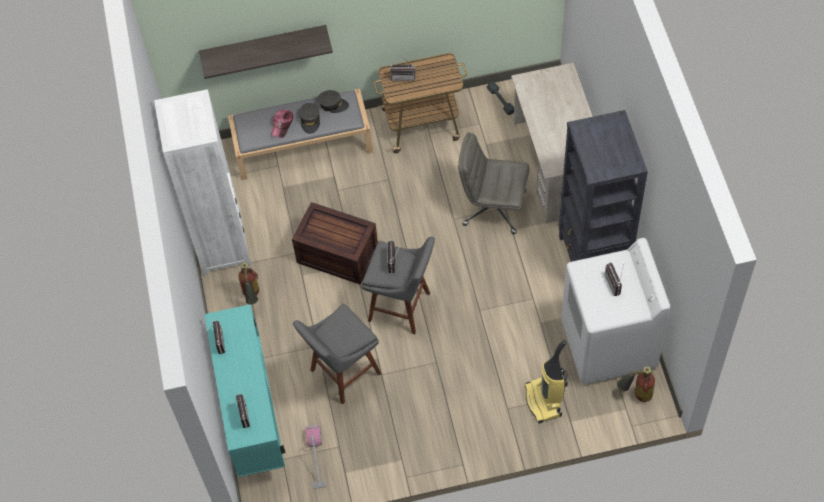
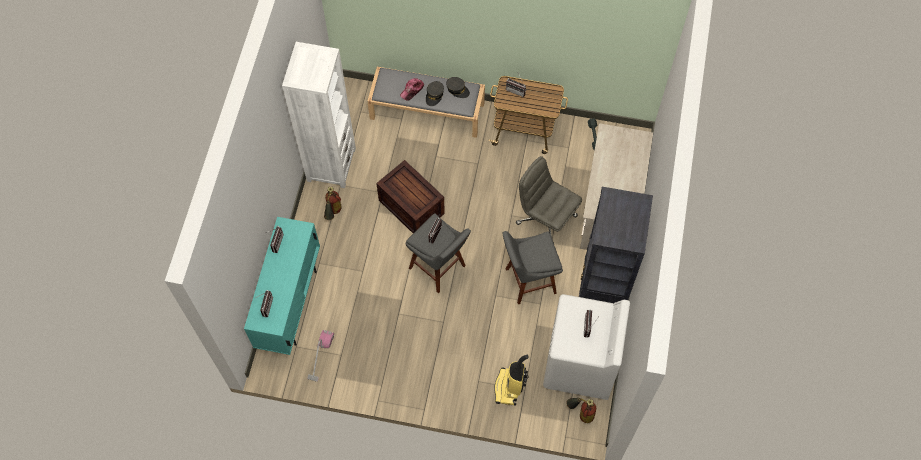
camera: 20 degrees right, 5 degrees up
shelf [199,25,333,79] -> none
grey stool [293,304,381,405] -> grey stool moved to [503,231,563,304]

